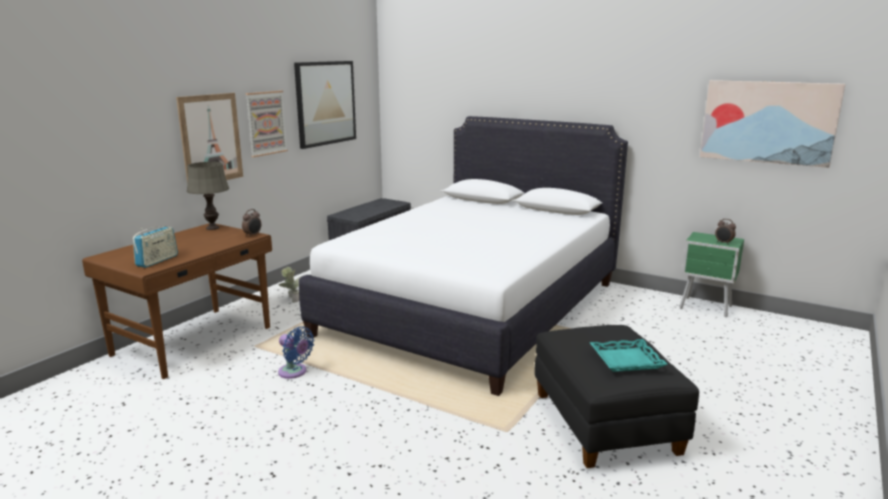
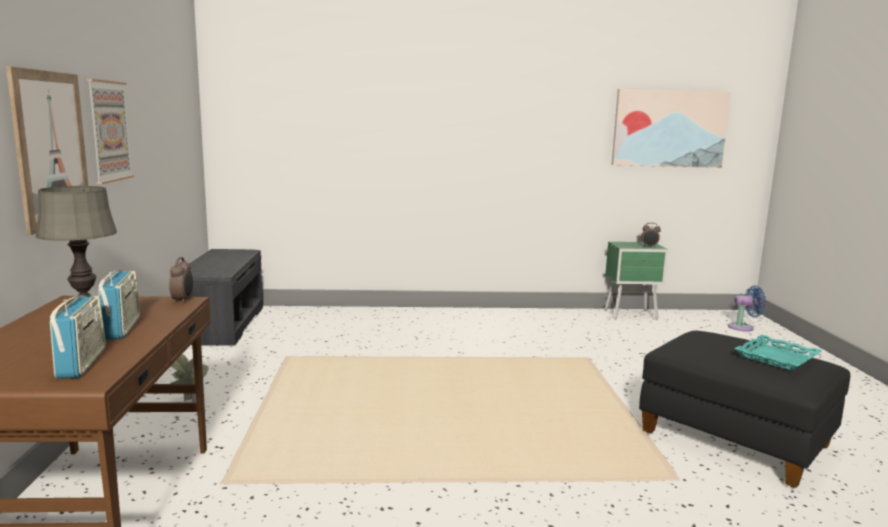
camera: 35 degrees left, 5 degrees down
blue fan [278,327,314,379] -> blue fan moved to [728,285,766,332]
picture [294,61,356,149] -> none
white bed [299,116,628,396] -> none
none -> radio [98,270,140,340]

